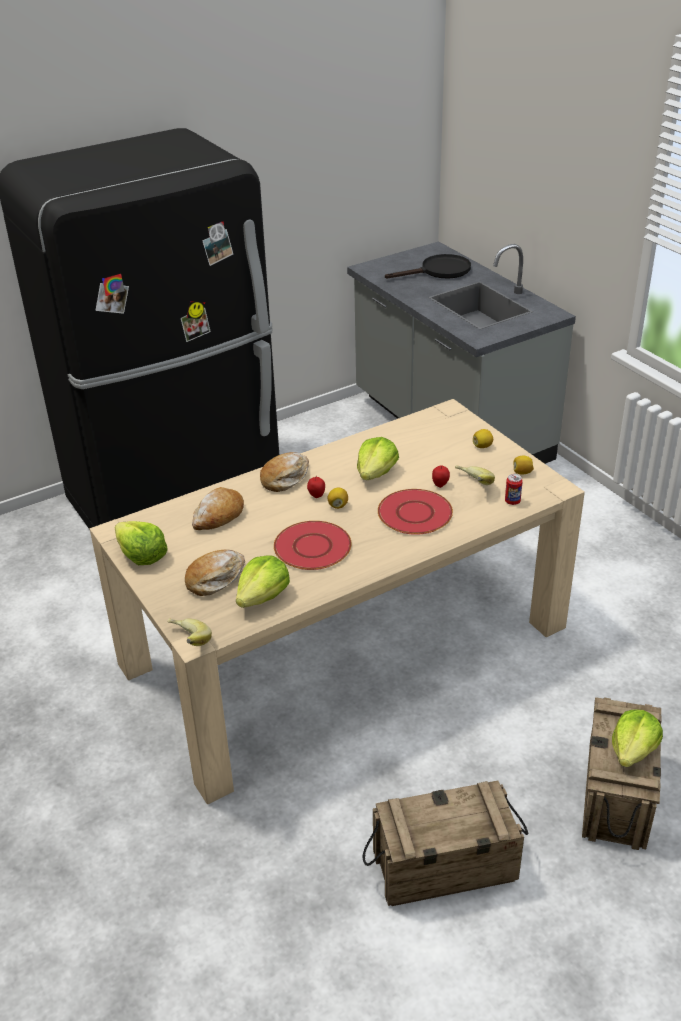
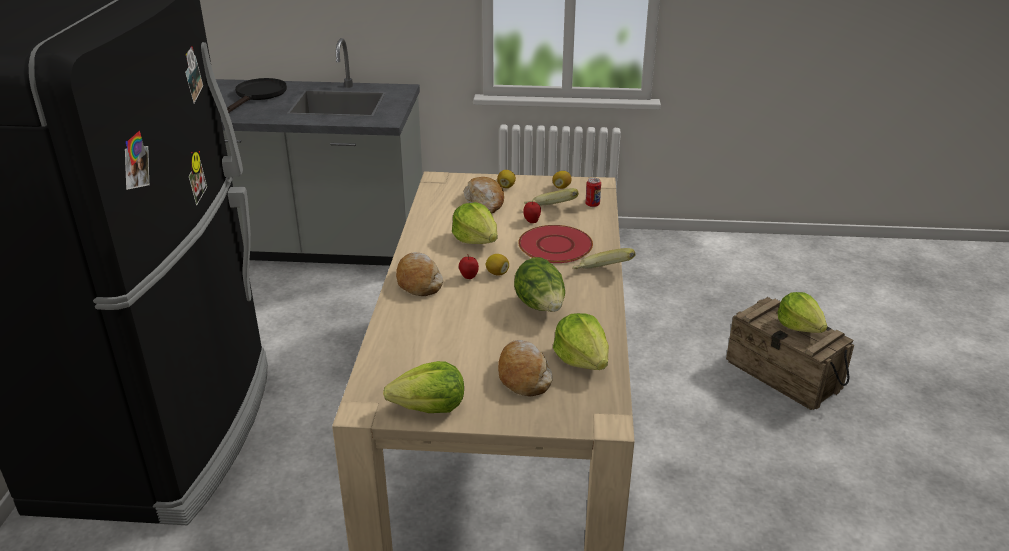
camera: 55 degrees left, 5 degrees down
banana [167,618,212,646] -> banana moved to [573,248,636,269]
bread [192,487,244,530] -> bread moved to [463,177,504,214]
red plate [274,521,351,570] -> lettuce [514,257,565,312]
crate [363,781,528,906] -> none

